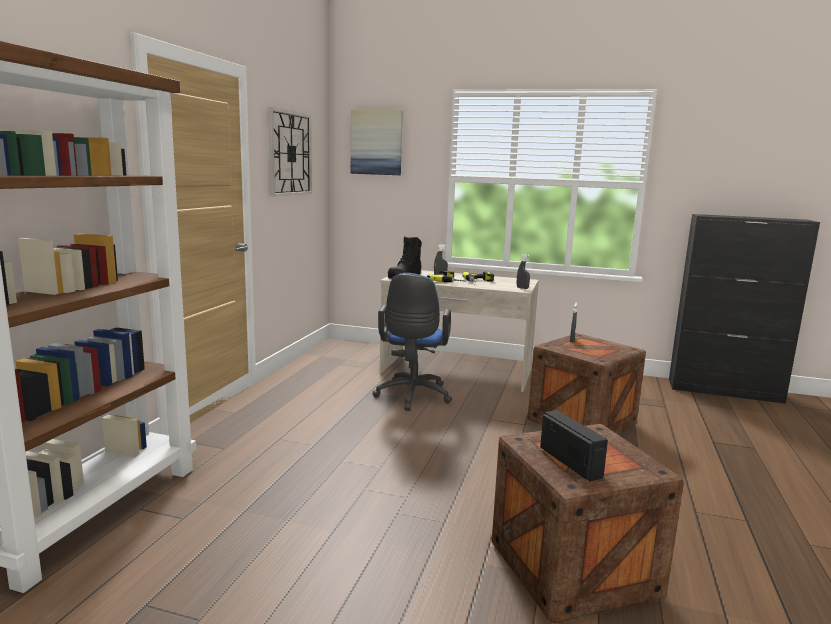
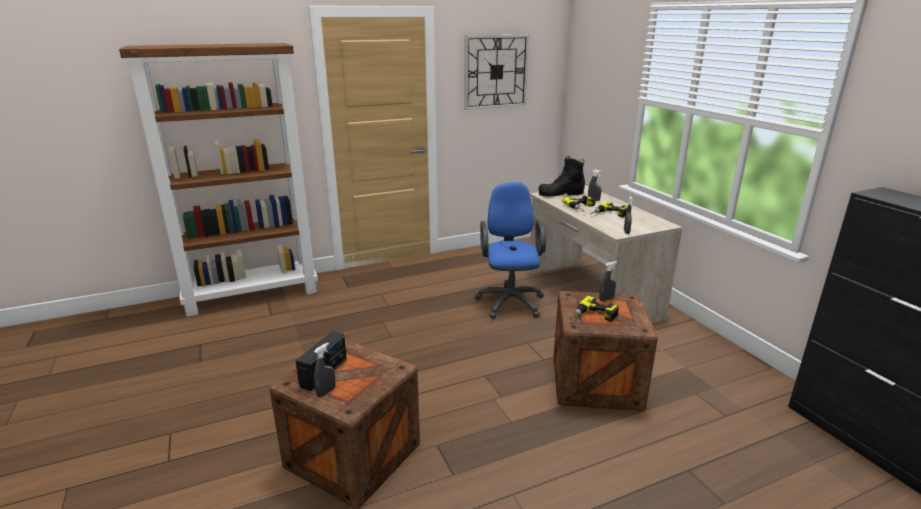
camera: 50 degrees right, 10 degrees up
picture [351,110,403,175] -> none
blue office chair [372,273,452,411] -> blue office chair turned 120 degrees clockwise [475,182,546,319]
none -> grey spray bottle [314,343,335,397]
none -> power drill [570,296,619,321]

